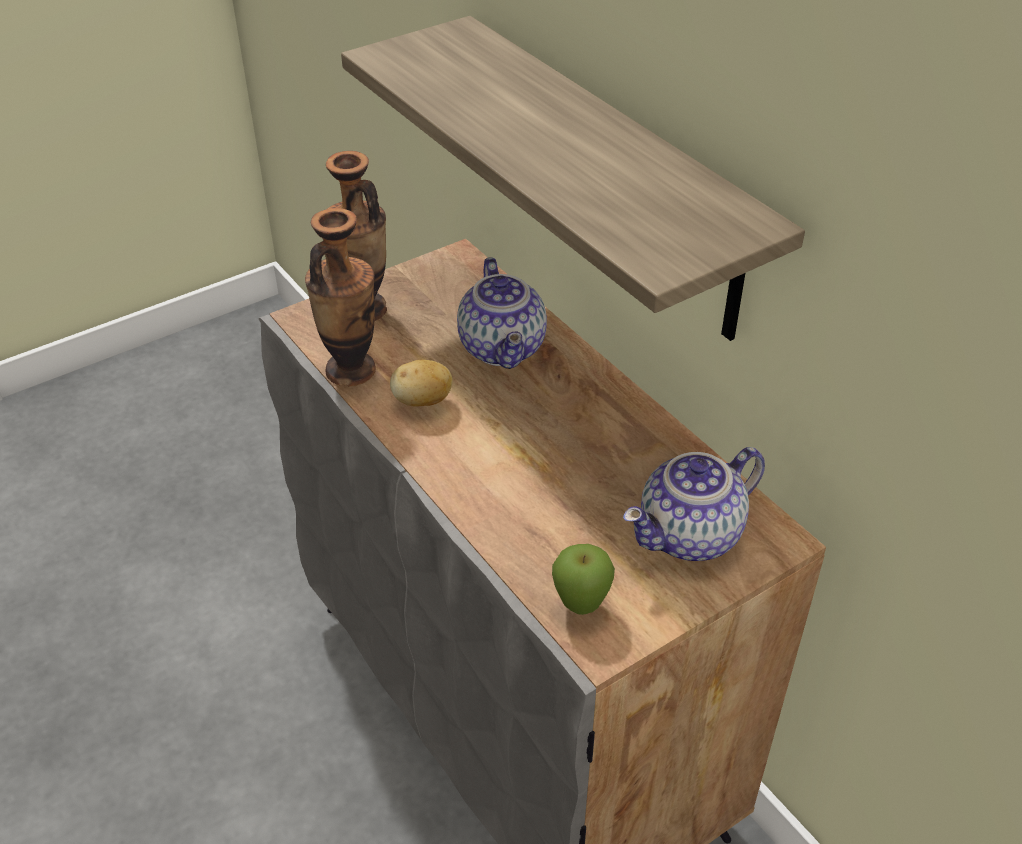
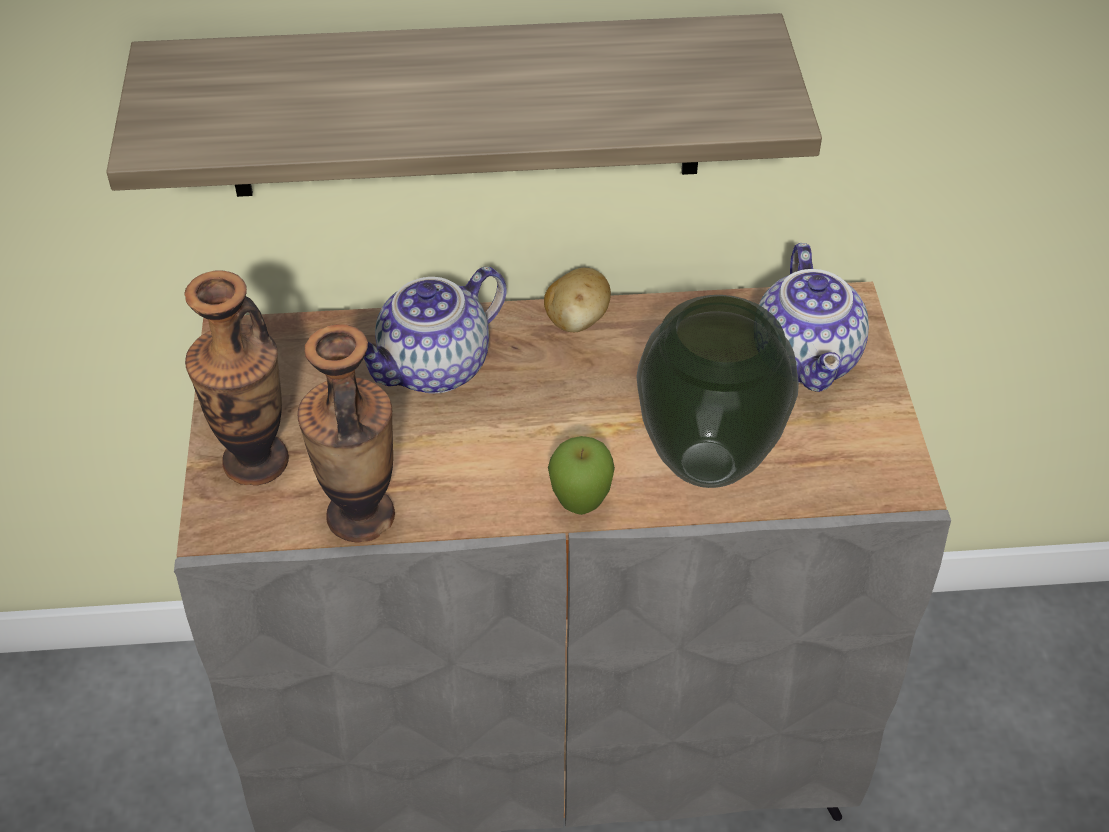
camera: 60 degrees left, 5 degrees up
potato [390,360,453,407] -> potato moved to [544,268,611,332]
teapot [457,257,547,369] -> teapot turned 120 degrees clockwise [364,267,507,393]
apple [552,544,615,615] -> apple moved to [548,436,615,515]
none -> vase [636,295,799,488]

